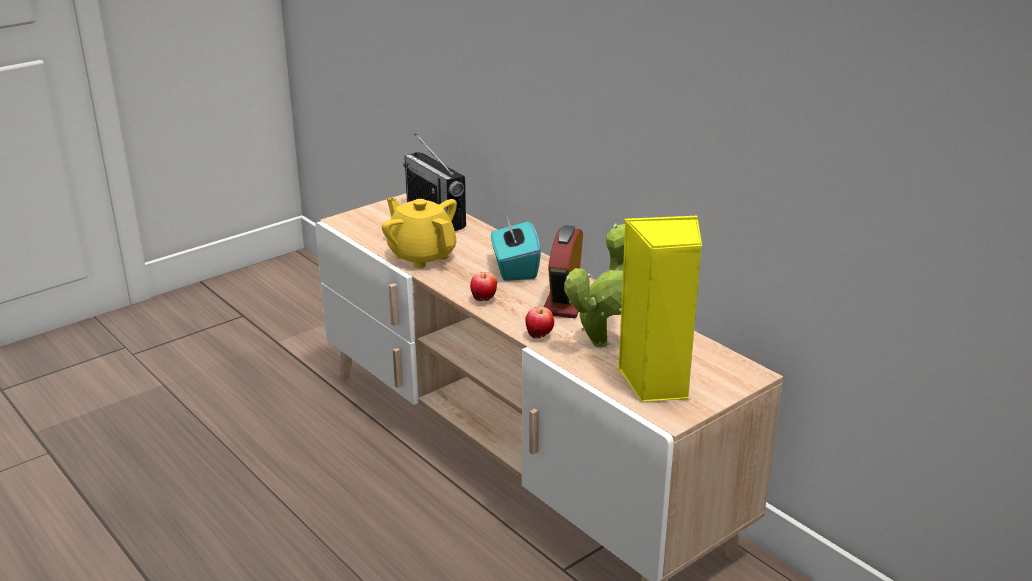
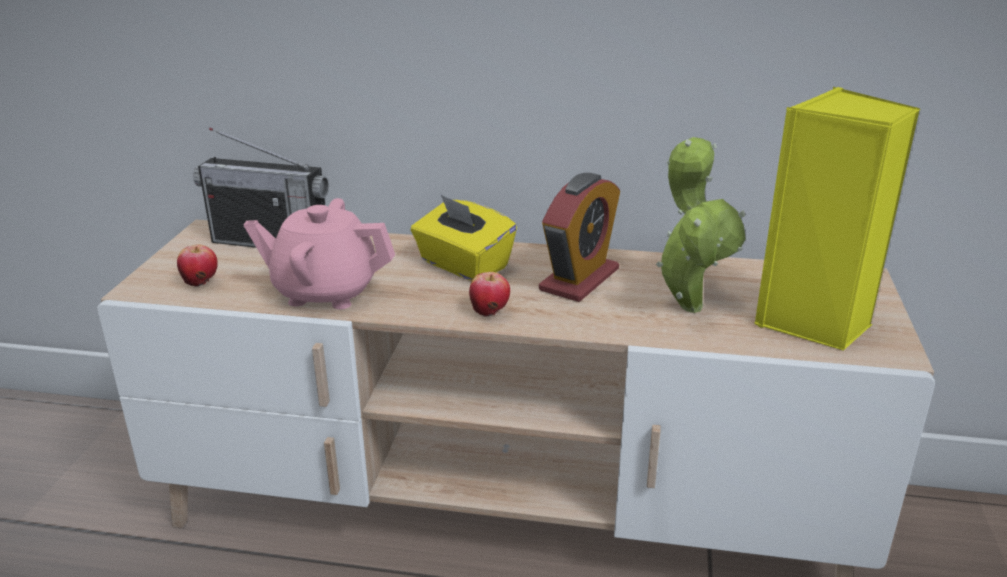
camera: 40 degrees left, 0 degrees up
yellow teapot [382,197,457,269] -> pink teapot [243,198,395,309]
turquoise tissue box [491,216,541,281] -> yellow tissue box [411,195,517,281]
apple [526,307,554,339] -> apple moved to [177,245,218,287]
alarm clock [544,225,583,318] -> alarm clock turned 120 degrees counterclockwise [539,173,620,302]

